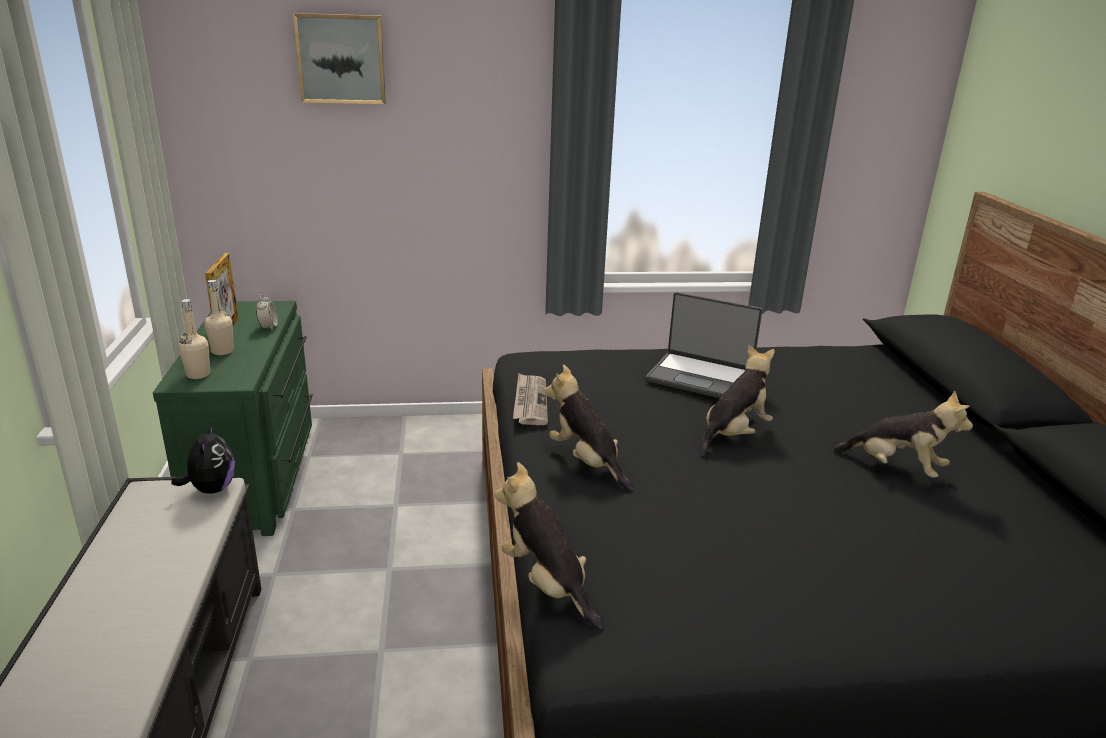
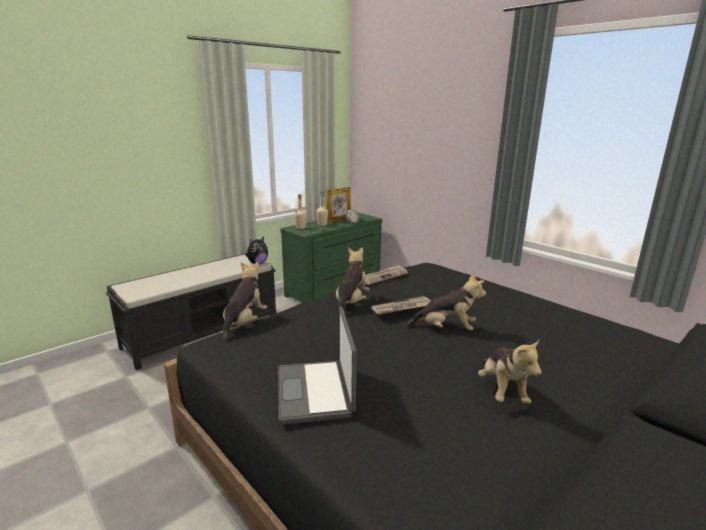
camera: 55 degrees right, 5 degrees down
picture [293,13,386,104] -> none
laptop [646,292,762,398] -> laptop moved to [278,307,357,425]
none -> newspaper [371,296,431,315]

